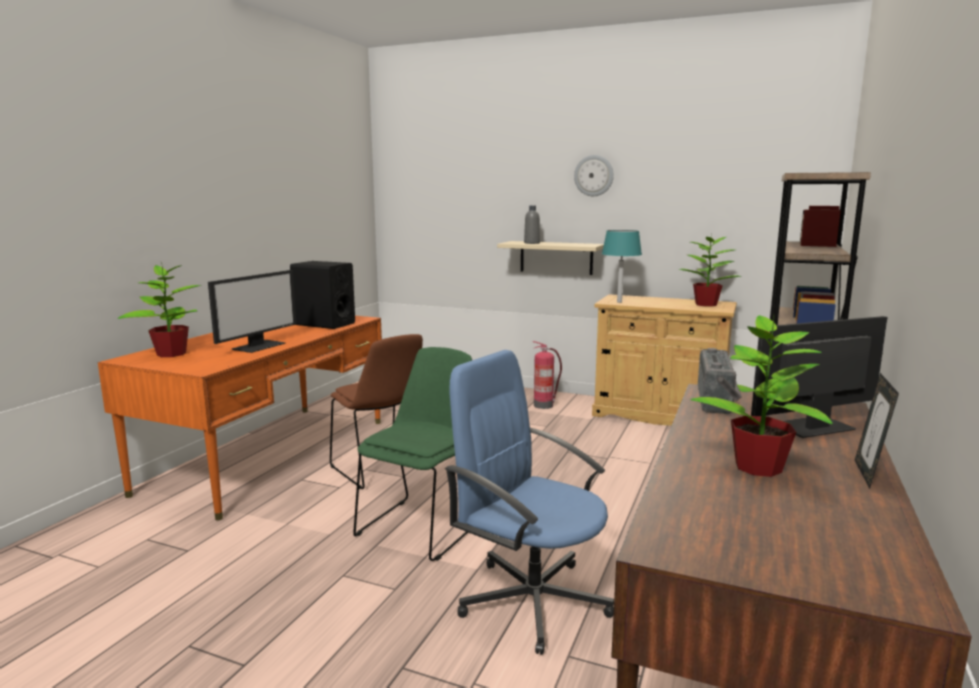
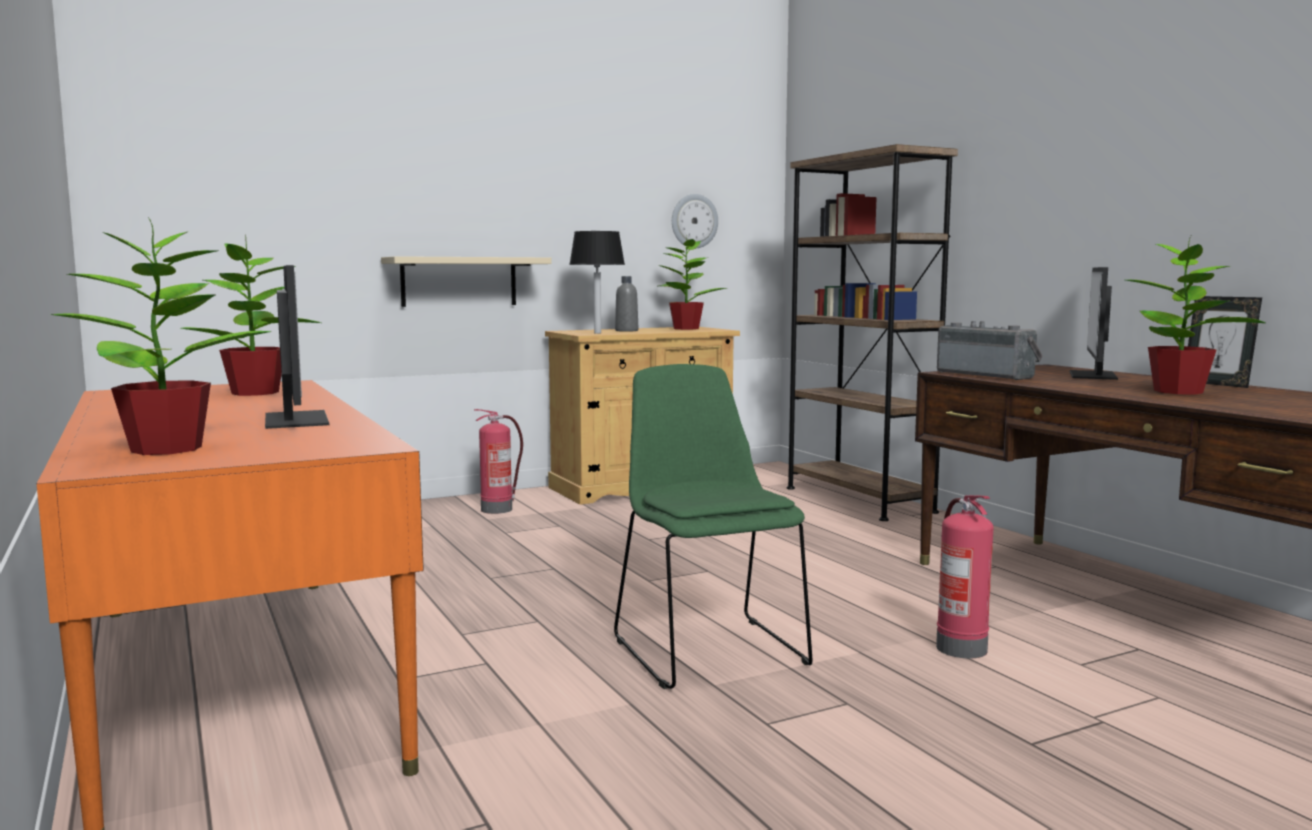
camera: 50 degrees left, 5 degrees down
black speaker [290,261,355,329] -> potted plant [180,234,321,396]
brown chair [330,334,423,489] -> none
blue office chair [445,350,614,655] -> fire extinguisher [936,495,994,659]
grey bottle [524,206,540,244] -> grey bottle moved to [615,276,638,332]
wall clock [574,155,614,196] -> wall clock moved to [672,194,718,248]
turquoise table lamp [602,230,642,303] -> black table lamp [569,231,625,334]

